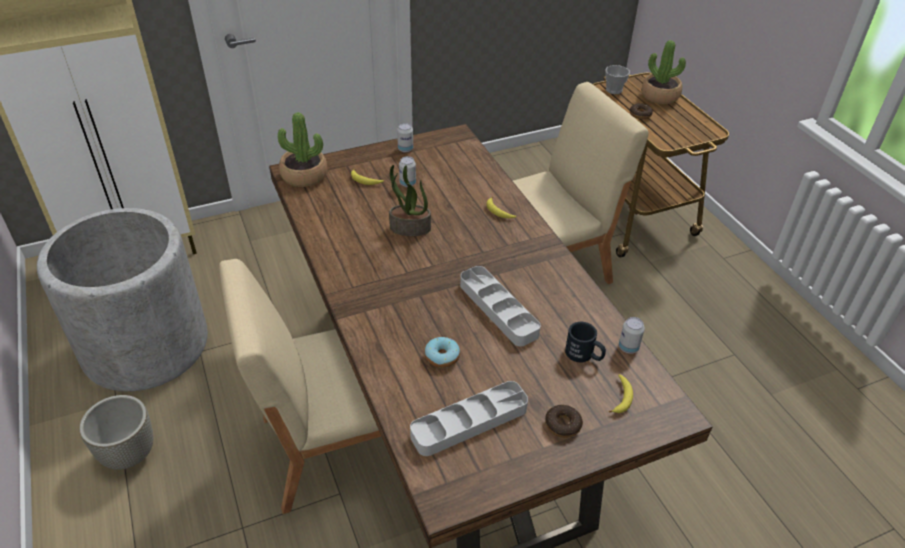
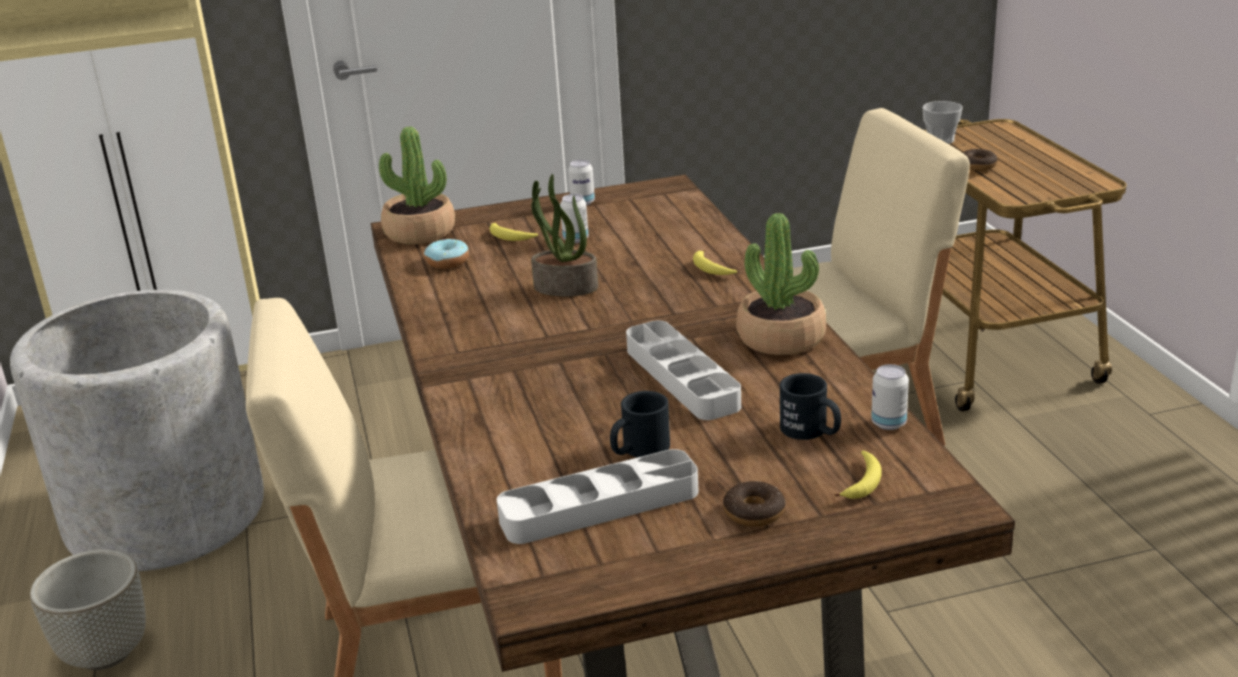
camera: 10 degrees right, 15 degrees down
donut [425,337,460,368] -> donut moved to [424,239,469,269]
potted plant [641,40,686,104] -> potted plant moved to [736,213,826,355]
none -> black mug [610,391,670,458]

